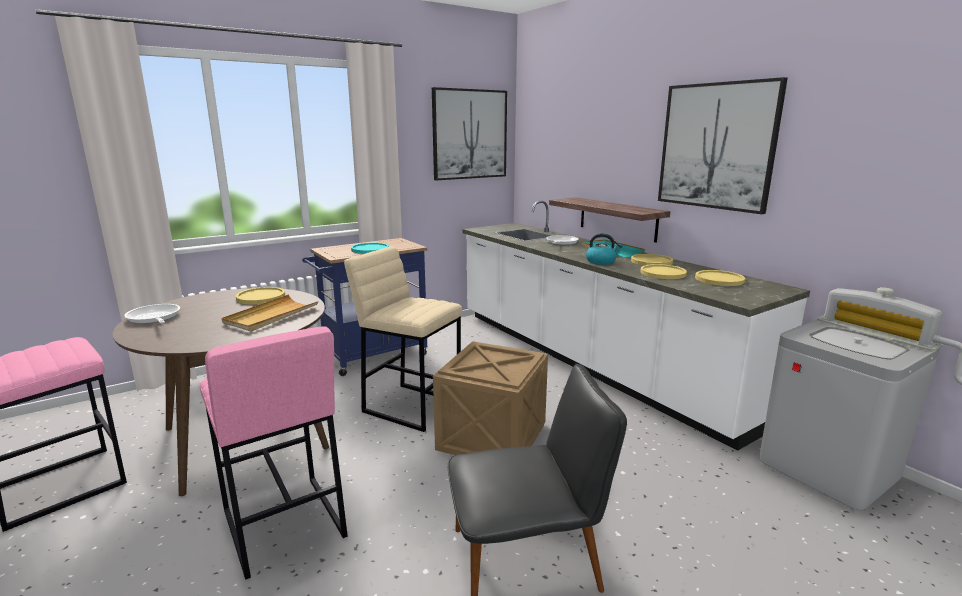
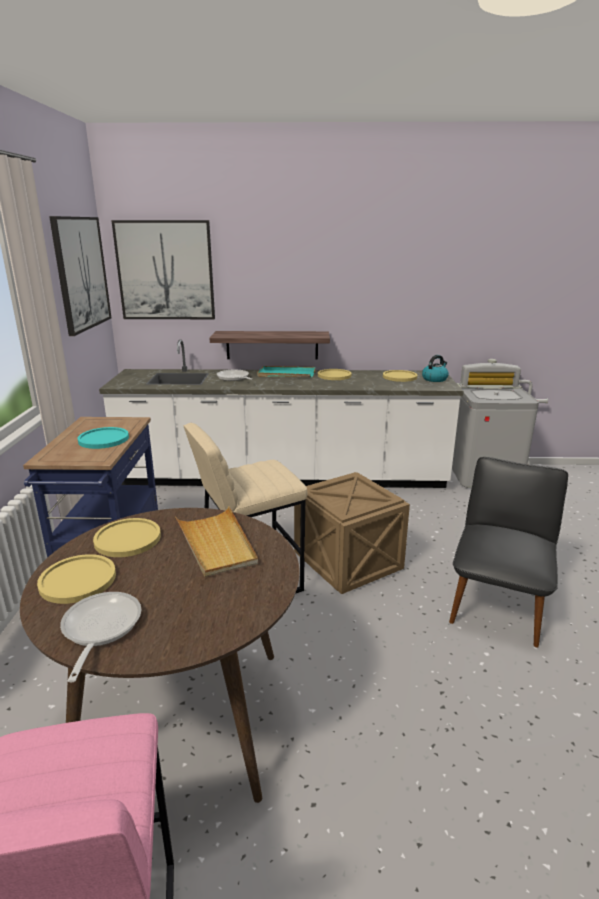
camera: 55 degrees left, 5 degrees up
frying pan [124,304,180,324] -> frying pan turned 90 degrees clockwise [60,592,142,682]
pink stool [200,326,347,580] -> none
kettle [586,233,622,265] -> kettle moved to [422,355,449,382]
yellow plate [640,264,687,279] -> yellow plate moved to [37,554,116,604]
picture [658,77,788,214] -> picture moved to [111,220,215,319]

